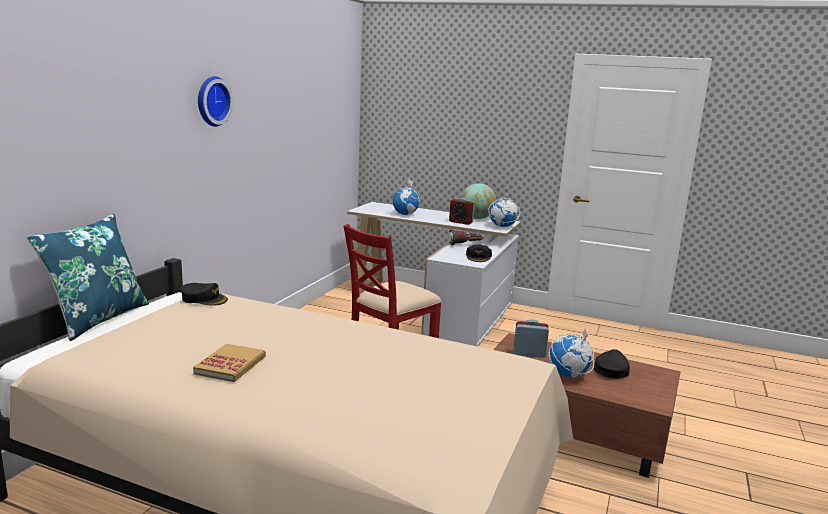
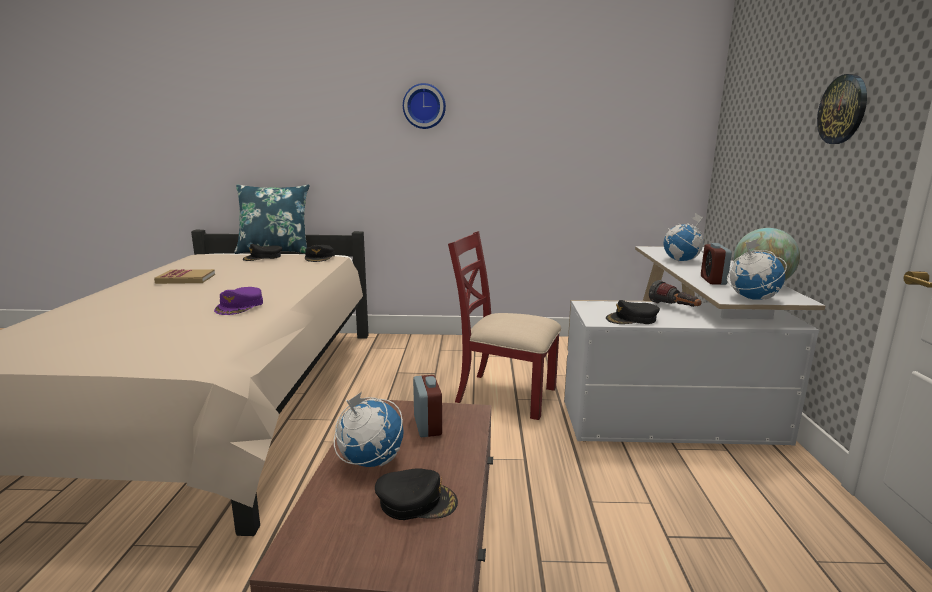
camera: 70 degrees right, 0 degrees up
none -> purple cap [214,287,263,315]
none -> black cap [243,244,282,261]
none -> wall clock [817,74,867,144]

